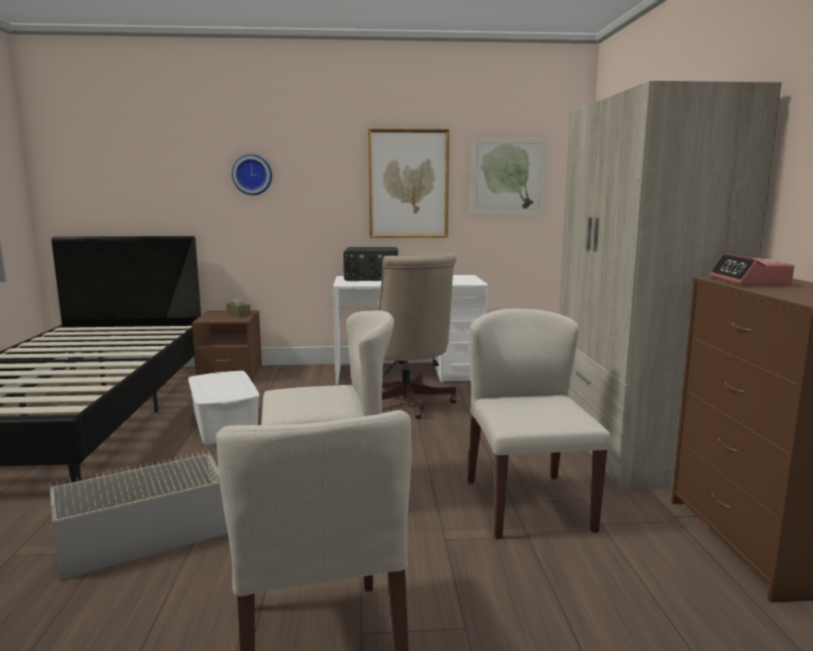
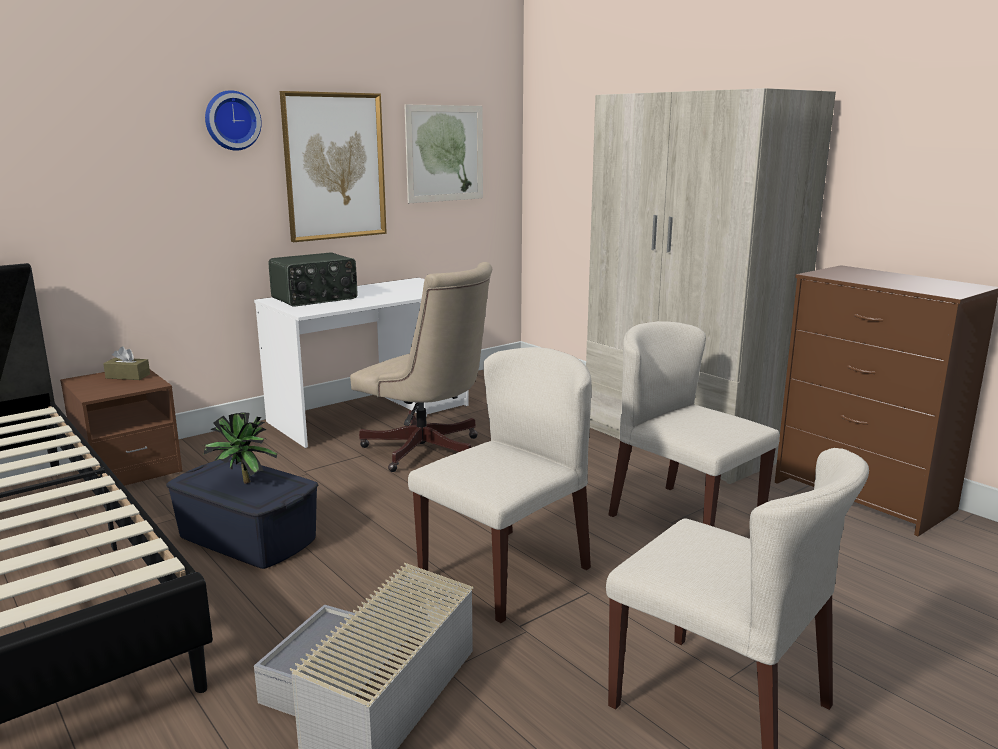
camera: 35 degrees left, 5 degrees up
white storage box [188,371,260,445] -> blue storage box [166,457,318,569]
wall clock [232,154,272,195] -> wall clock moved to [205,90,262,151]
alarm clock [710,253,794,286] -> none
none -> potted plant [204,412,277,484]

